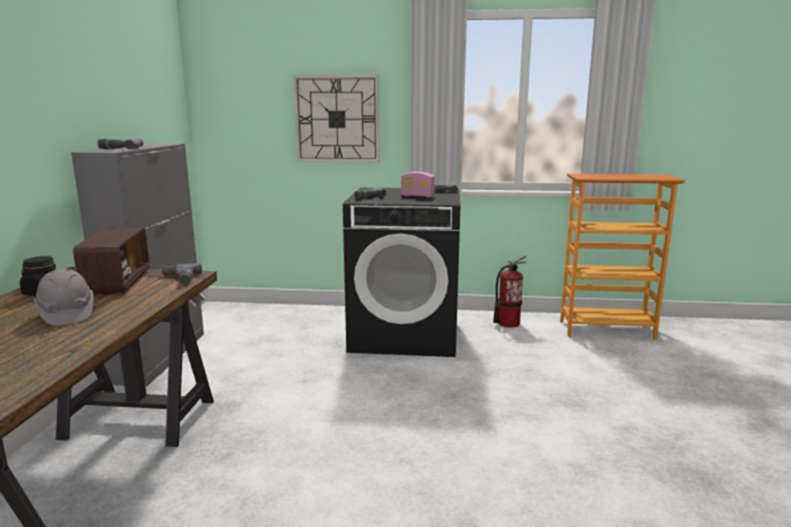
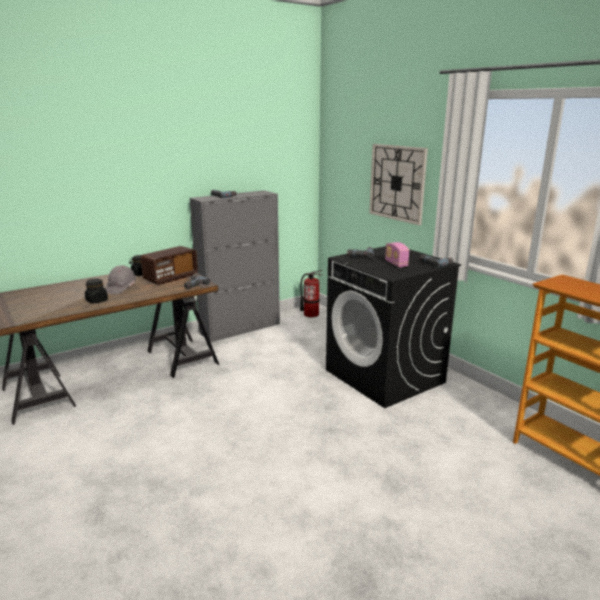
camera: 50 degrees right, 5 degrees up
fire extinguisher [493,255,526,328] -> fire extinguisher moved to [300,270,322,317]
none -> black jar [85,279,108,303]

